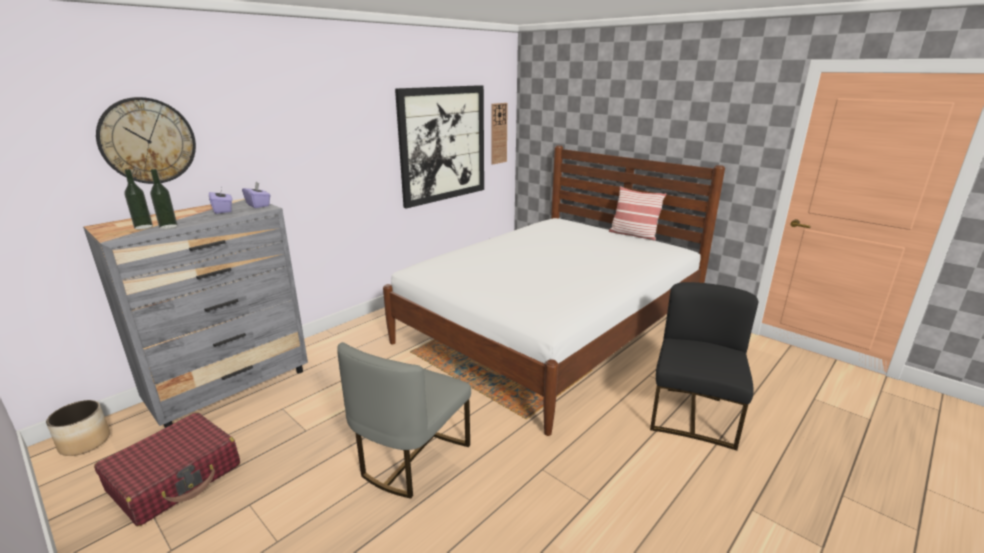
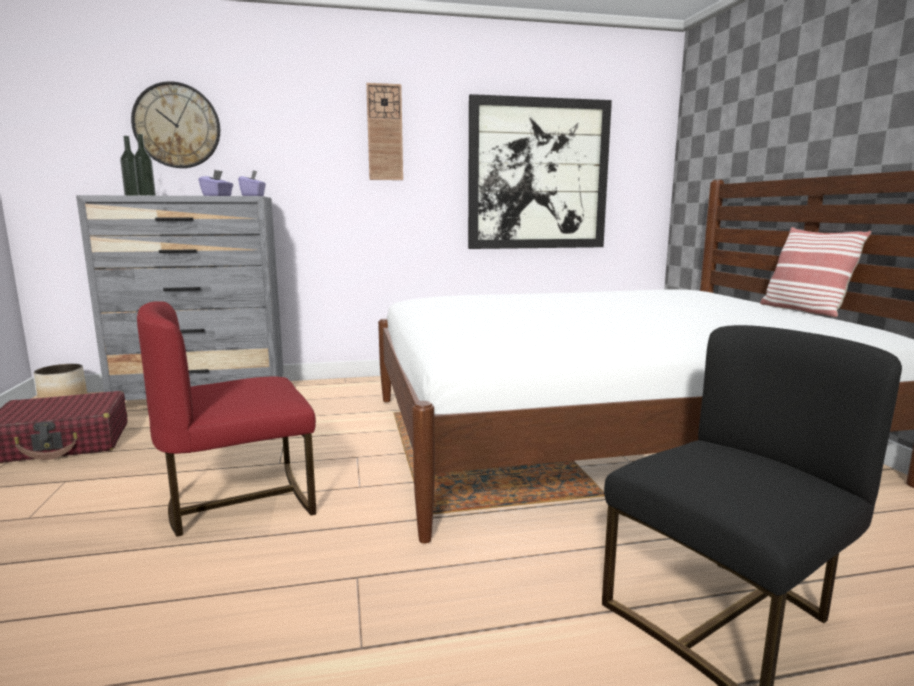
camera: 35 degrees right, 10 degrees down
grey chair [338,342,471,499] -> red chair [137,301,316,537]
wall clock [491,103,508,164] -> wall clock moved to [366,83,403,180]

